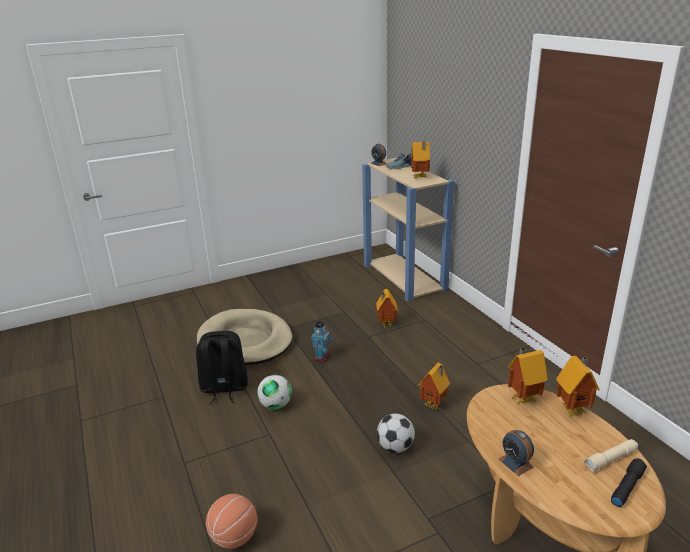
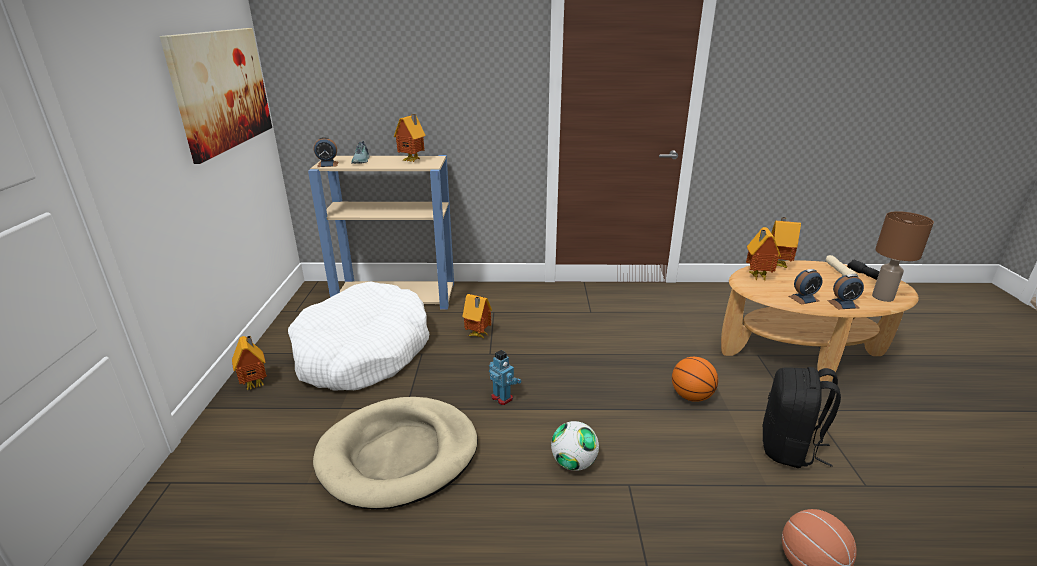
camera: 65 degrees left, 0 degrees up
black backpack [196,331,248,405] -> black backpack moved to [762,367,841,468]
football [377,414,415,453] -> basketball [672,357,718,402]
toy house [418,363,450,410] -> toy house moved to [232,336,267,390]
none -> picture [160,28,272,164]
none -> white dog bed [288,281,429,391]
none -> alarm clock [788,269,823,305]
none -> brown table lamp [872,211,934,302]

